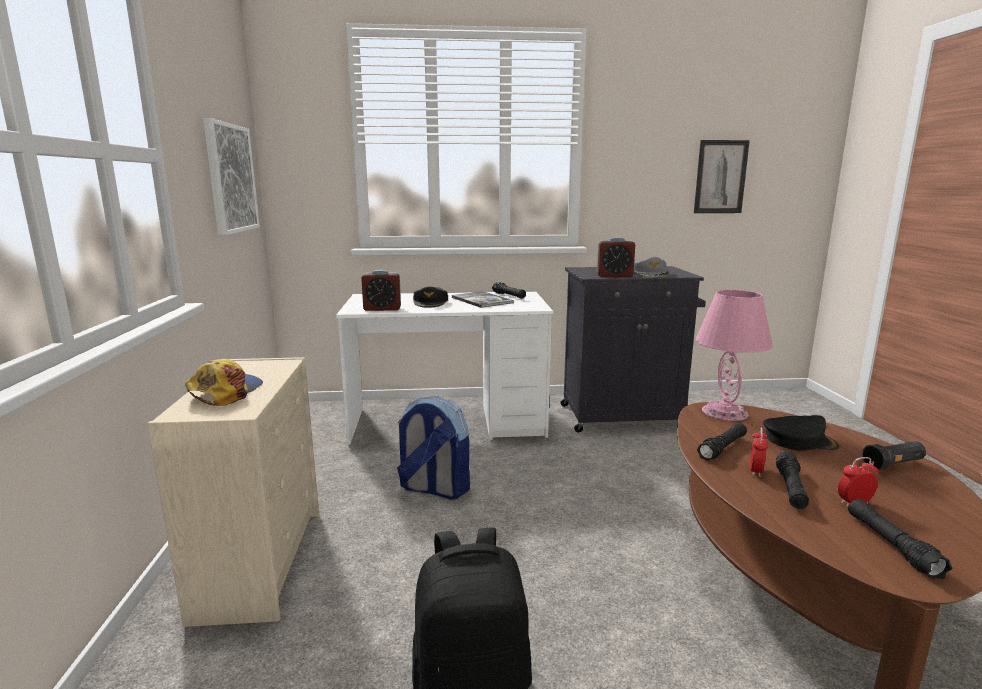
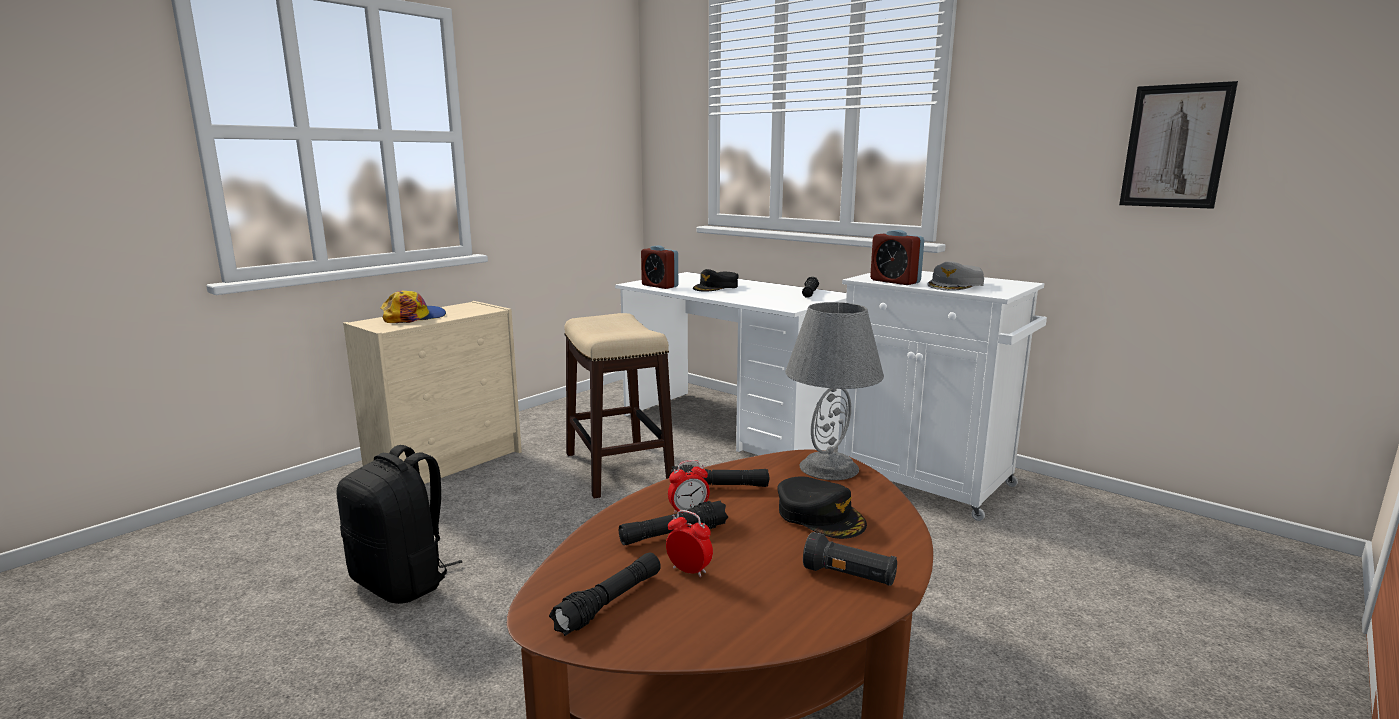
camera: 45 degrees right, 0 degrees up
picture [203,118,260,235] -> none
backpack [397,396,470,500] -> stool [564,313,674,499]
book [452,291,514,308] -> none
black cabinet [561,266,706,433] -> white cabinet [838,271,1047,521]
pink table lamp [695,290,773,421] -> grey table lamp [785,302,884,480]

